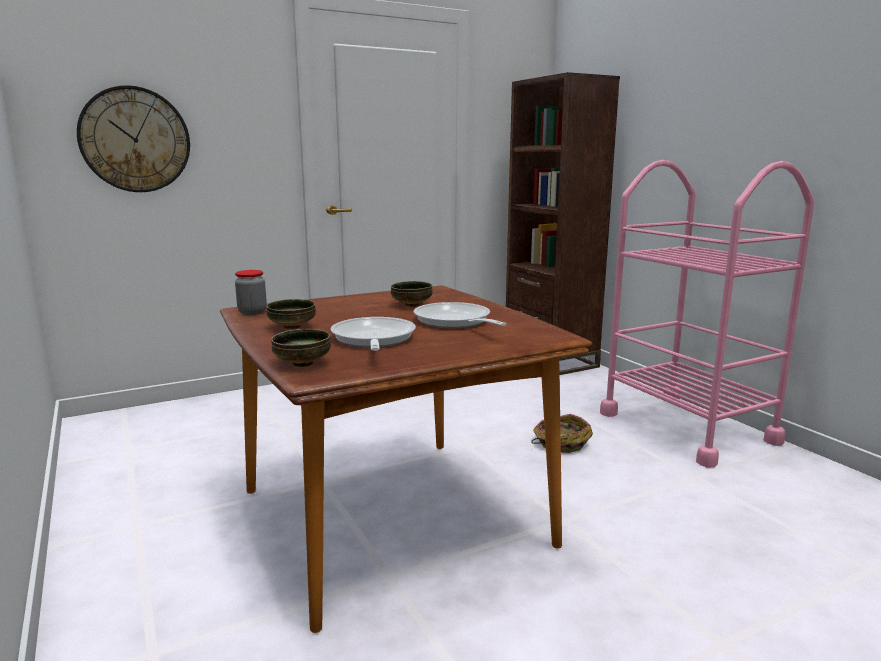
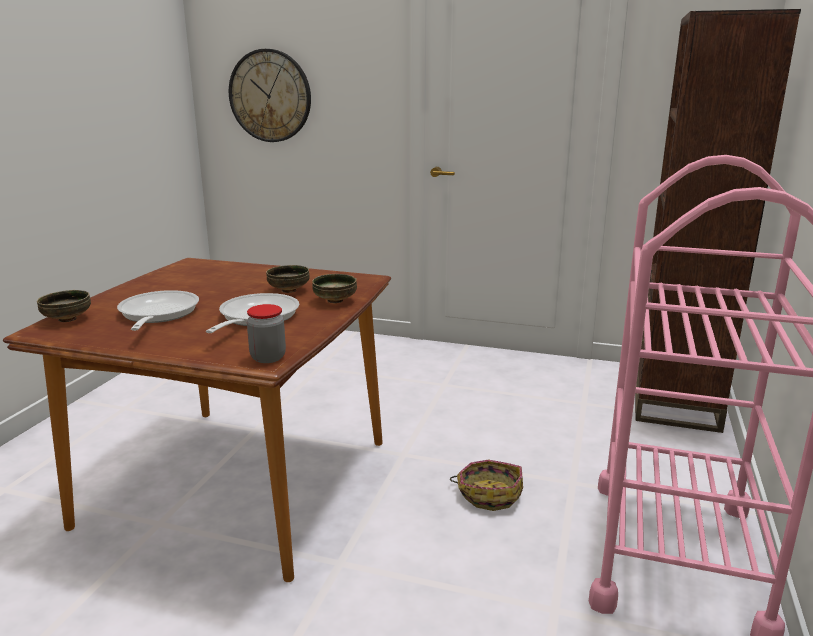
camera: 45 degrees right, 5 degrees up
jar [235,270,267,315] -> jar moved to [247,304,286,363]
bowl [266,299,316,329] -> bowl moved to [312,274,357,303]
frying pan [331,317,416,351] -> frying pan turned 45 degrees counterclockwise [117,290,199,331]

